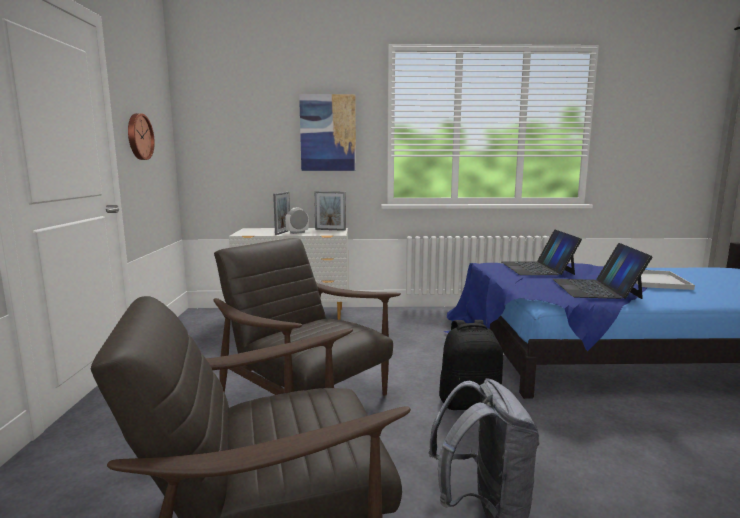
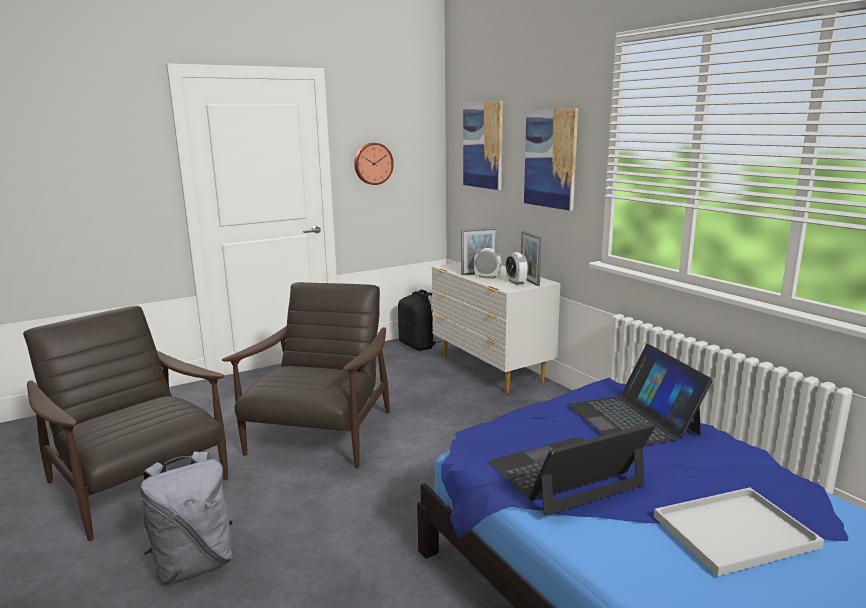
camera: 60 degrees right, 5 degrees up
black backpack [439,320,503,410] -> black backpack moved to [398,290,442,351]
laptop [502,230,582,275] -> laptop turned 75 degrees counterclockwise [568,344,713,446]
none -> picture [463,101,503,190]
none -> alarm clock [505,252,528,285]

